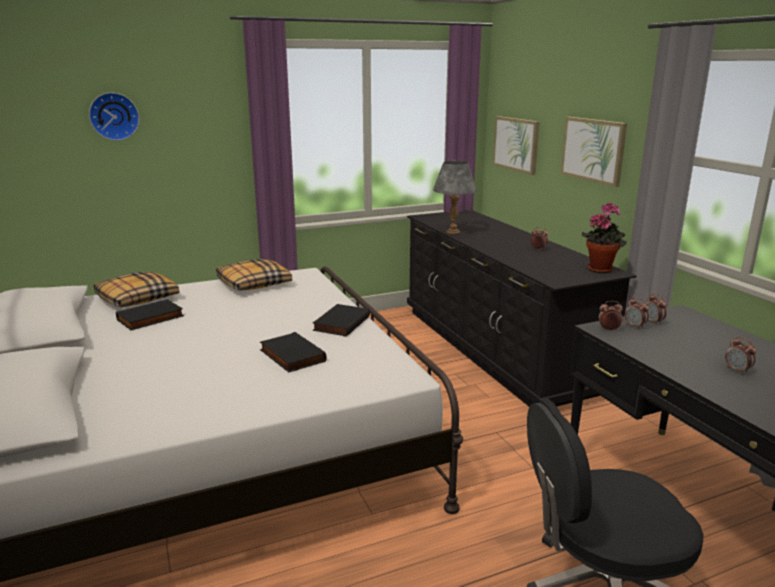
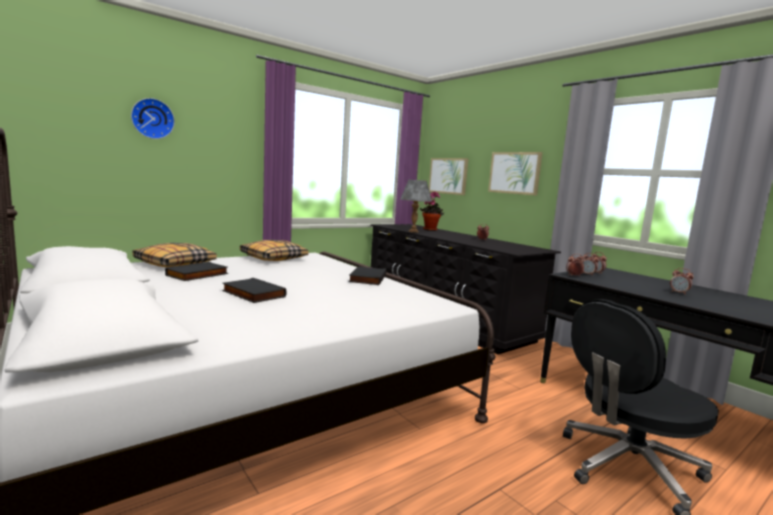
camera: 15 degrees left, 10 degrees down
black book [260,332,327,373] -> black book moved to [222,278,287,303]
potted plant [582,202,627,273] -> potted plant moved to [420,192,444,231]

